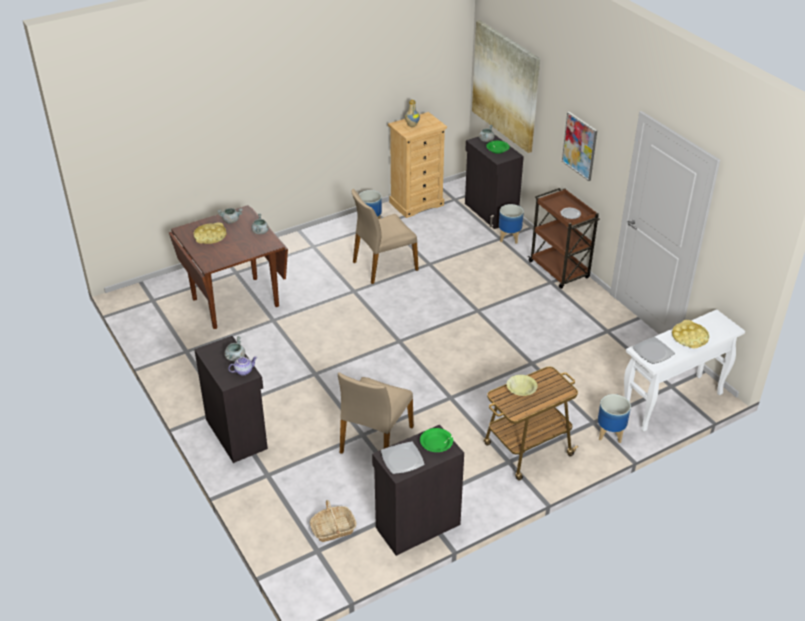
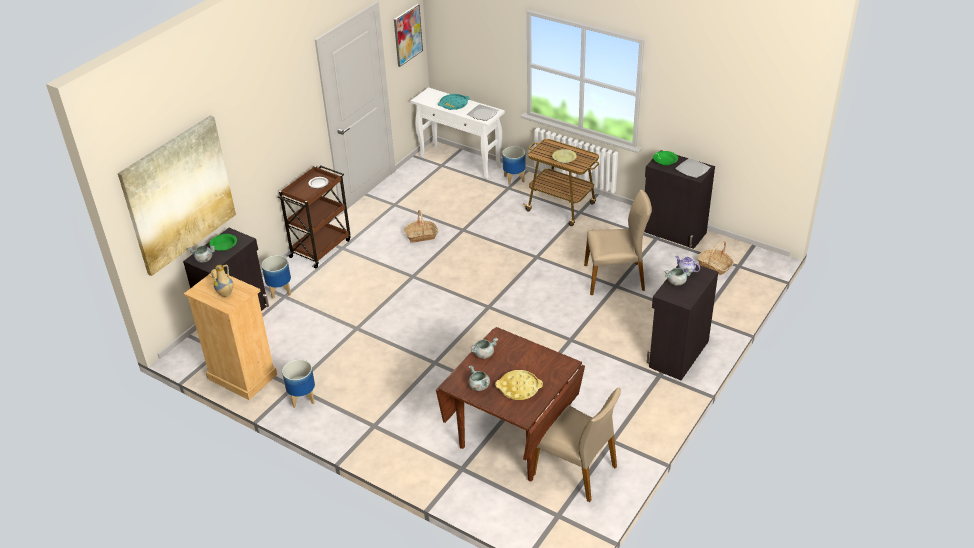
camera: 115 degrees left, 0 degrees up
beige chair [352,189,419,284] -> beige chair moved to [533,387,621,502]
picture [562,112,597,181] -> picture moved to [394,4,423,67]
yellow tray [672,320,710,348] -> turquoise tray [438,94,470,110]
none -> basket [404,210,438,243]

